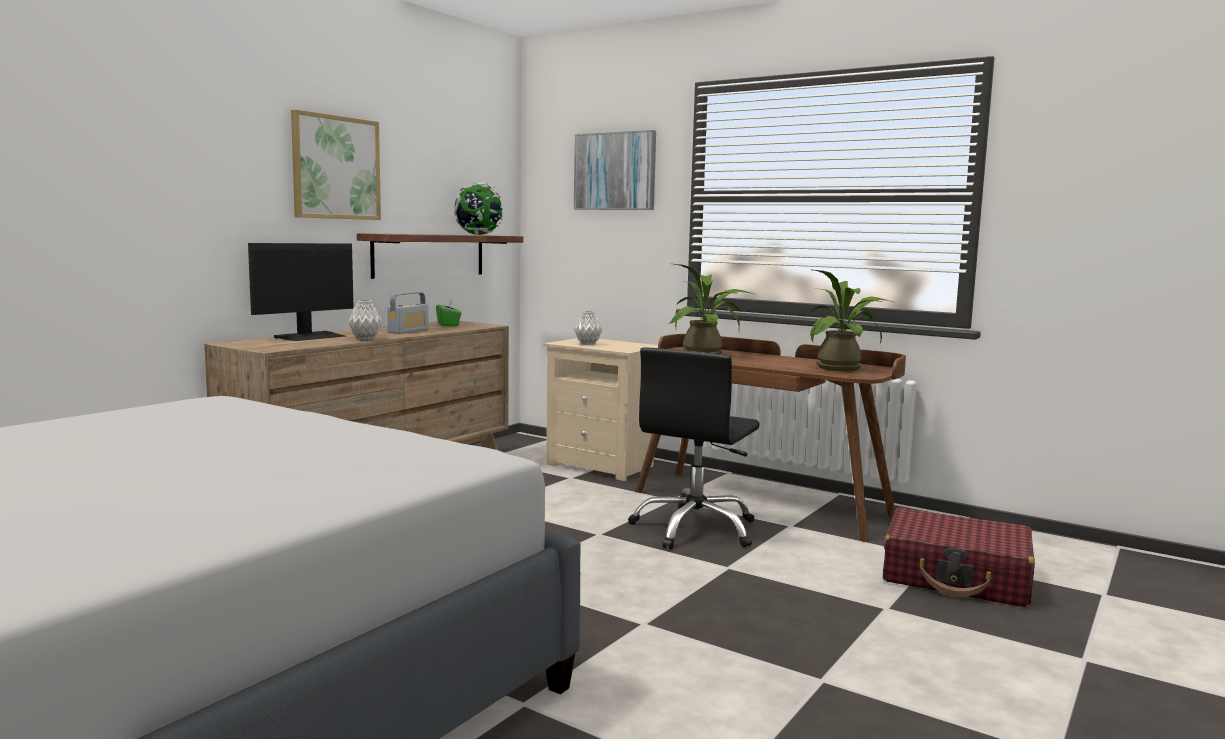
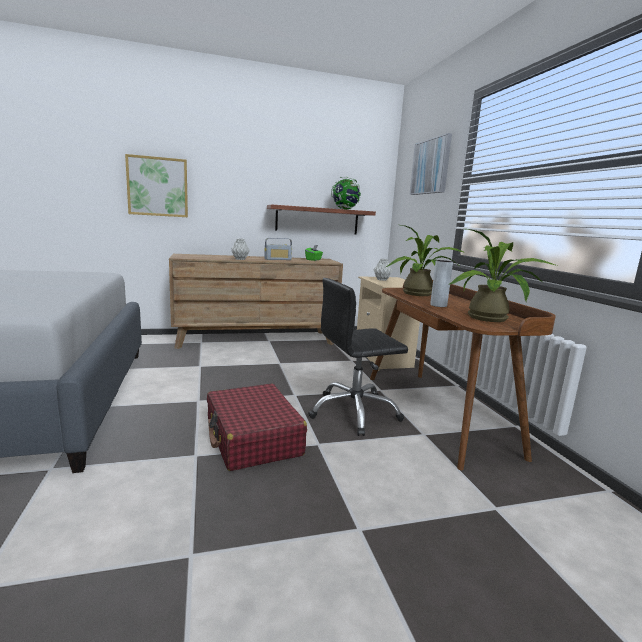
camera: 40 degrees right, 5 degrees up
monitor [248,243,354,341] -> none
picture [291,110,381,220] -> picture moved to [125,154,188,217]
red suitcase [883,507,1035,607] -> red suitcase moved to [207,384,307,471]
none -> grey vase [430,260,453,307]

